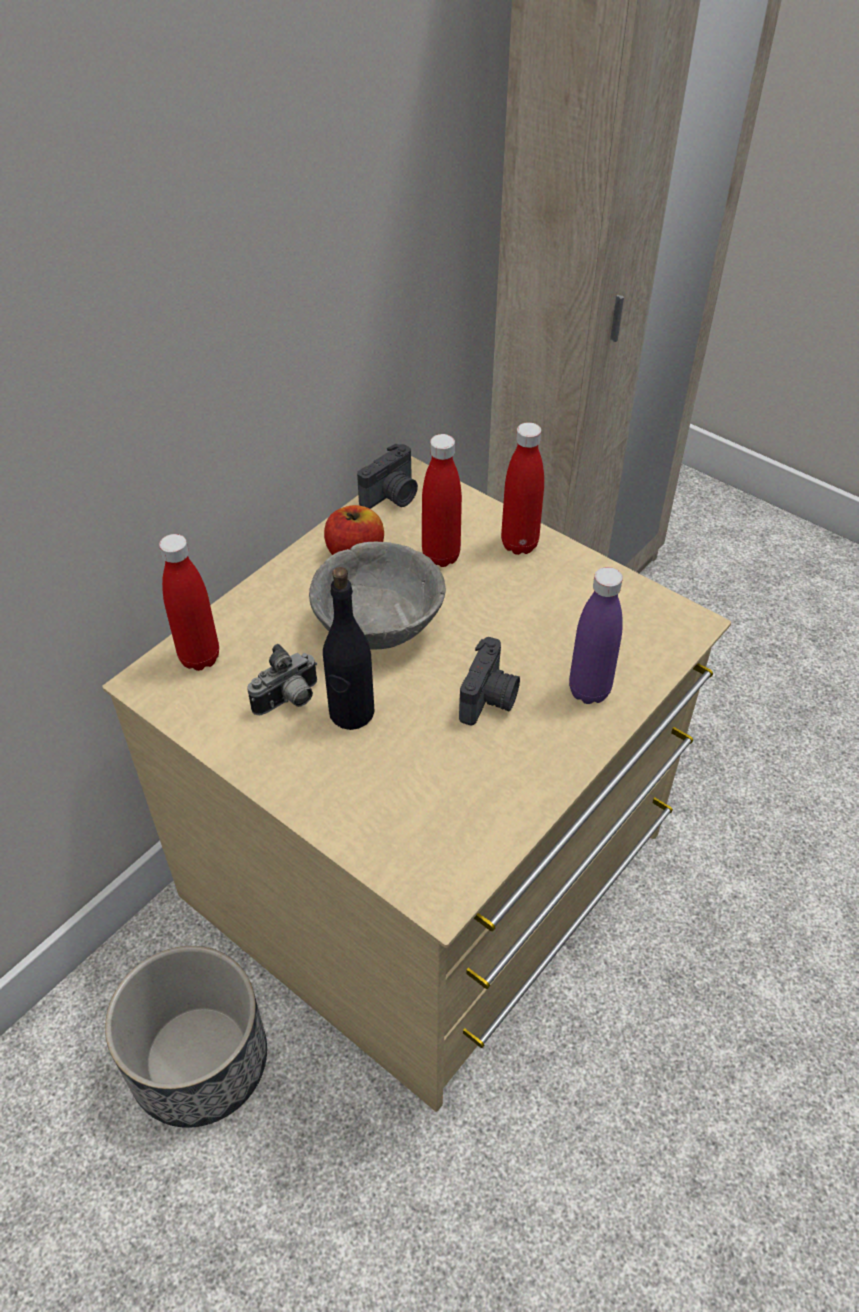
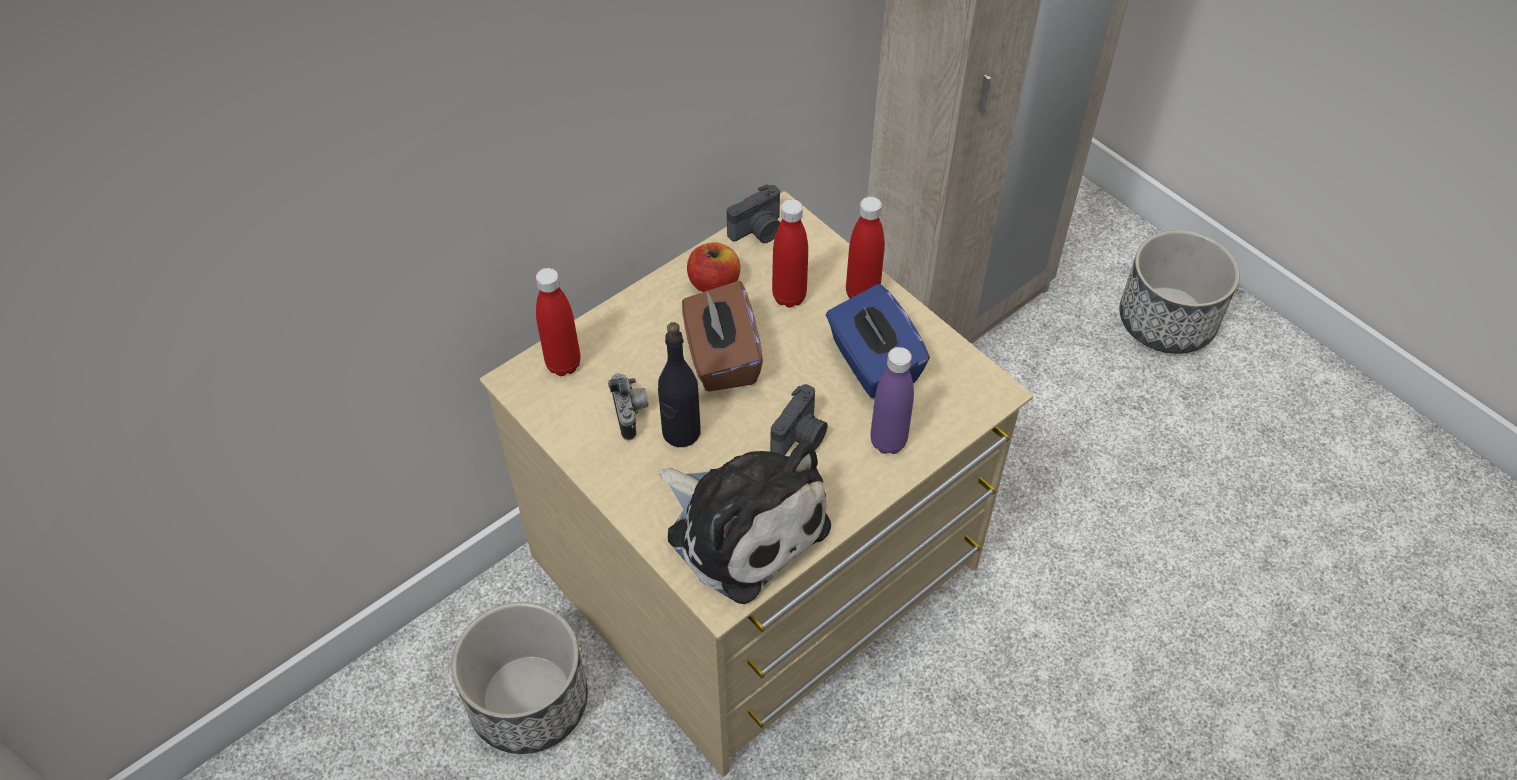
camera: 10 degrees right, 5 degrees up
camera [247,644,317,715] -> camera turned 75 degrees counterclockwise [608,373,648,440]
grey bowl [309,542,446,650] -> brown tissue box [682,281,763,392]
none -> plush toy [658,440,831,604]
none -> blue tissue box [826,284,930,398]
none -> planter [1120,230,1239,354]

